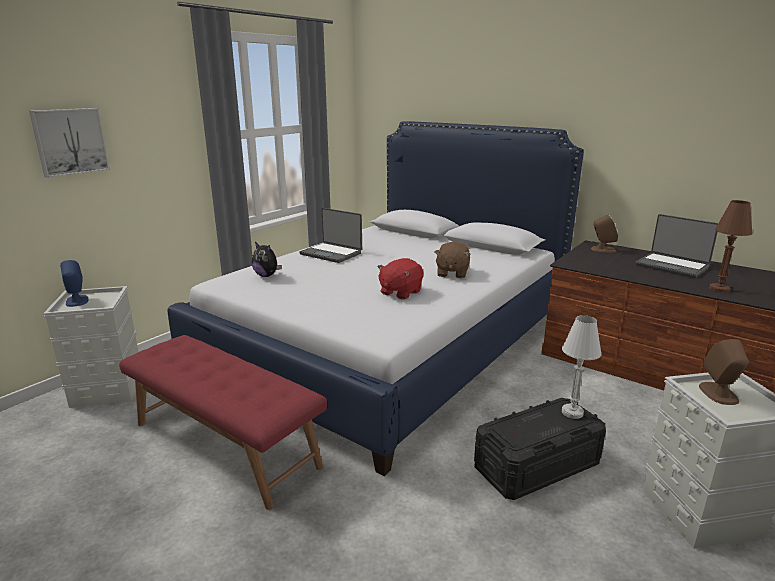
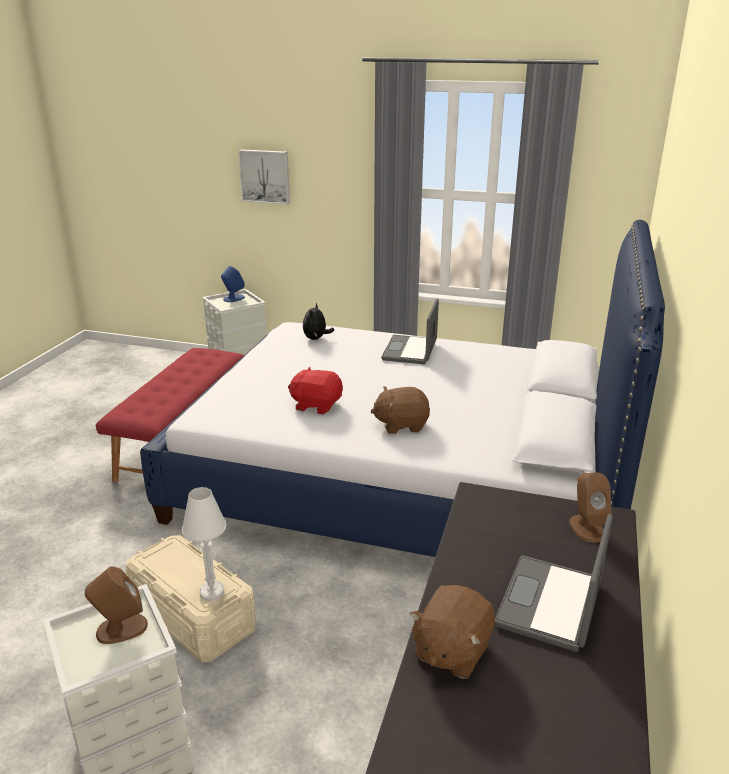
camera: 70 degrees right, 5 degrees up
black storage box [474,398,606,500] -> beige storage box [125,535,256,662]
brown table lamp [709,200,753,293] -> brown plush toy [410,585,495,679]

